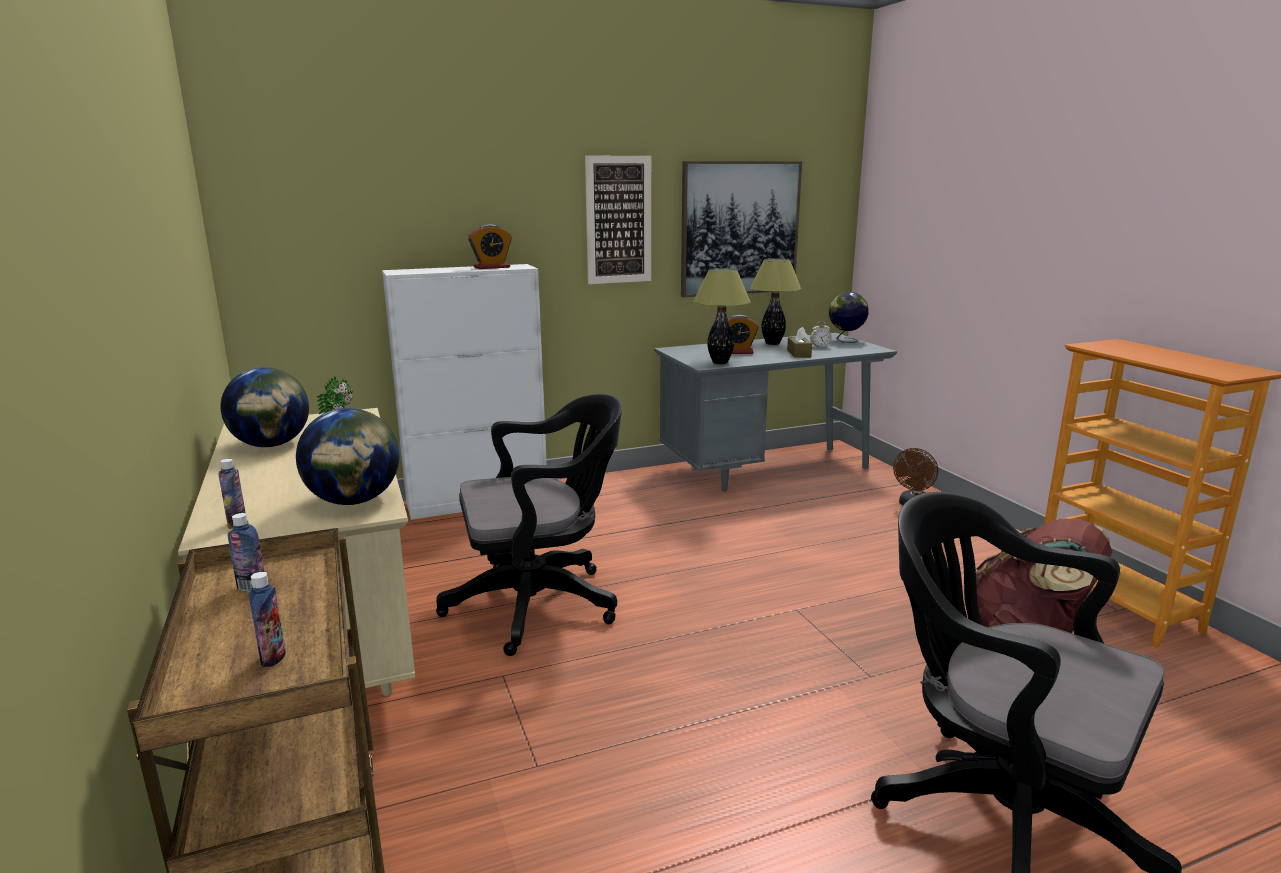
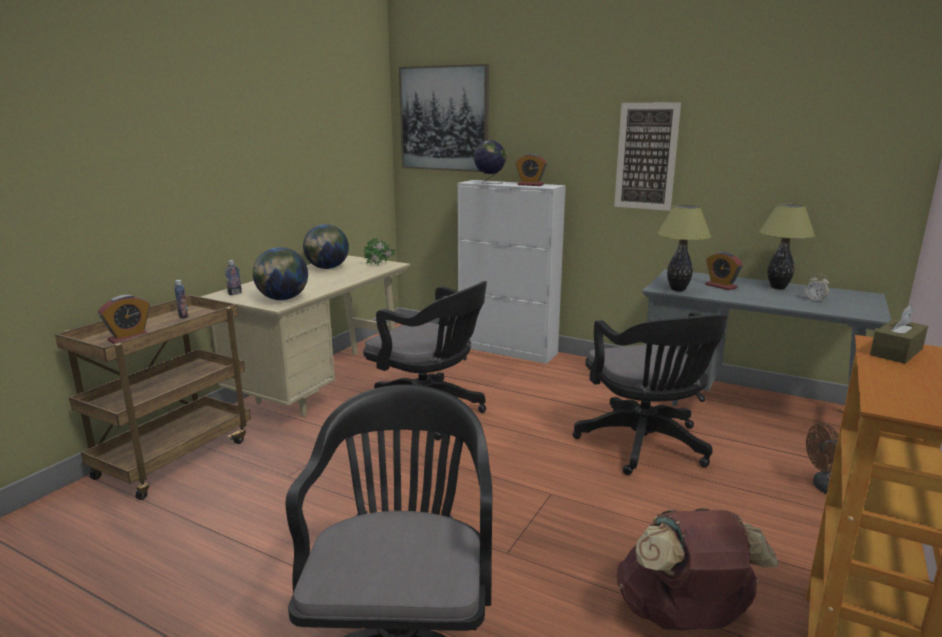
camera: 50 degrees right, 0 degrees up
bottle [249,572,286,667] -> alarm clock [98,295,150,344]
picture [681,161,802,297] -> picture moved to [399,64,489,172]
brown tissue box [787,327,812,358] -> brown tissue box moved to [870,305,928,364]
globe [829,292,869,343] -> globe moved to [473,140,506,184]
none -> black office chair [572,312,728,475]

